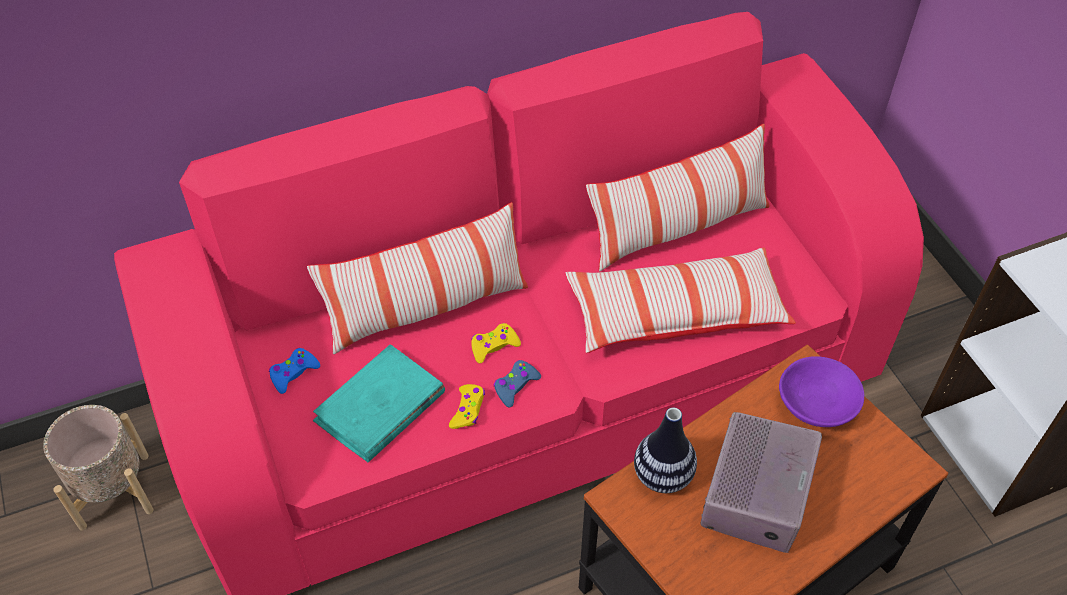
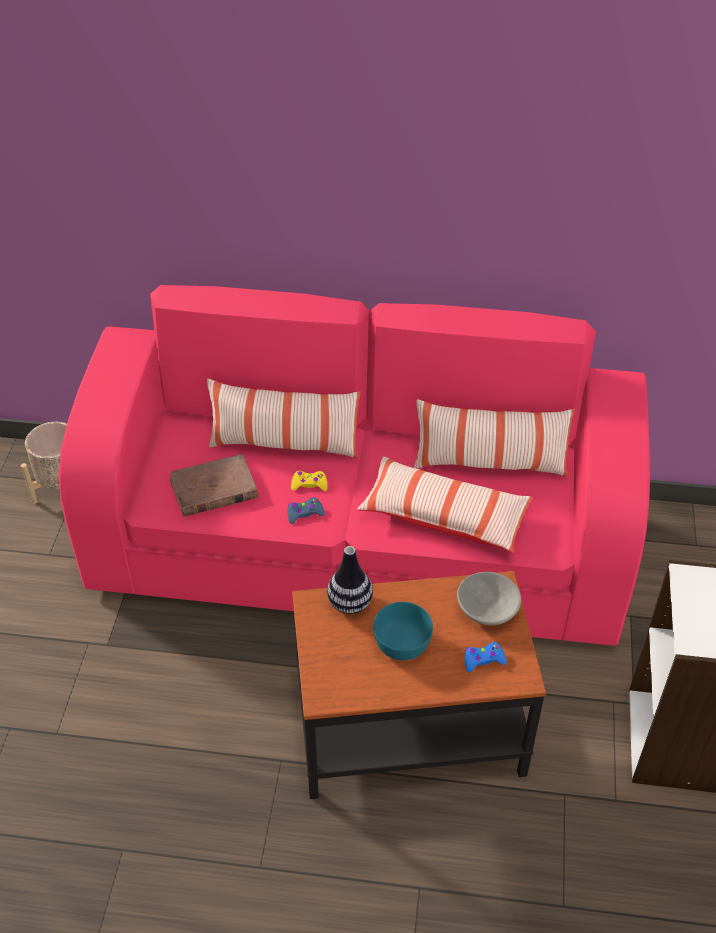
camera: 30 degrees right, 5 degrees down
blue game controller [269,348,320,394] -> blue game controller moved to [465,642,507,673]
turquoise book [313,344,445,462] -> brown book [170,454,258,517]
yellow game controller [449,384,485,429] -> none
radio [700,412,822,553] -> turquoise bowl [373,602,433,660]
purple bowl [779,356,864,427] -> grey bowl [457,572,521,625]

